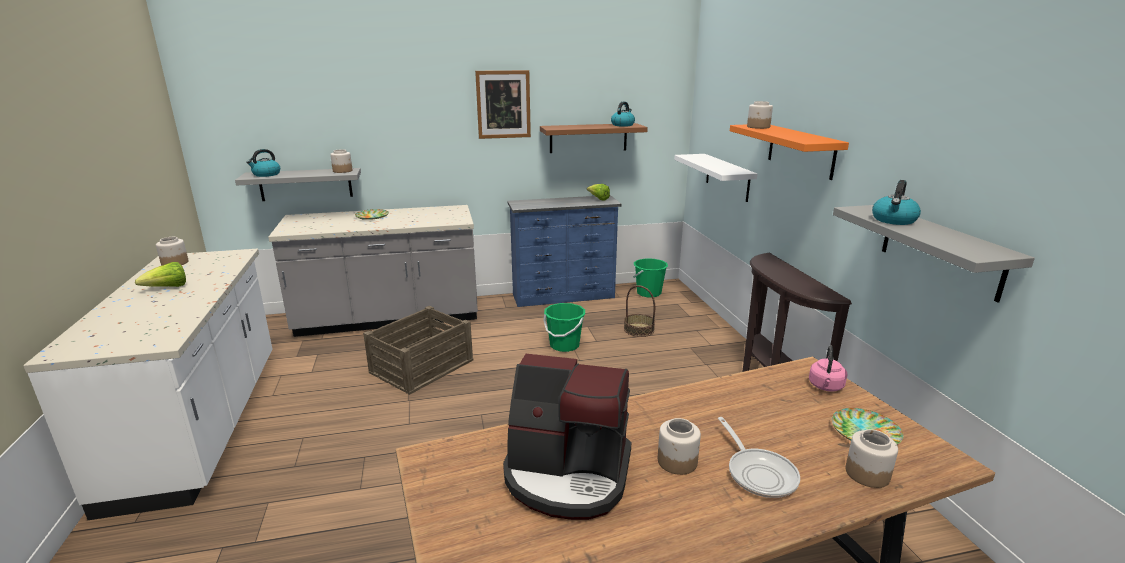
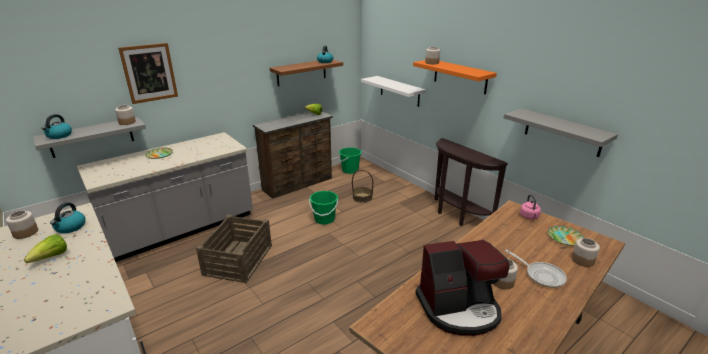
camera: 25 degrees left, 5 degrees up
picture [475,70,531,139] -> picture moved to [118,43,178,104]
blue dresser [507,195,622,307] -> brown dresser [253,111,333,199]
kettle [872,180,921,225] -> kettle moved to [50,202,86,233]

